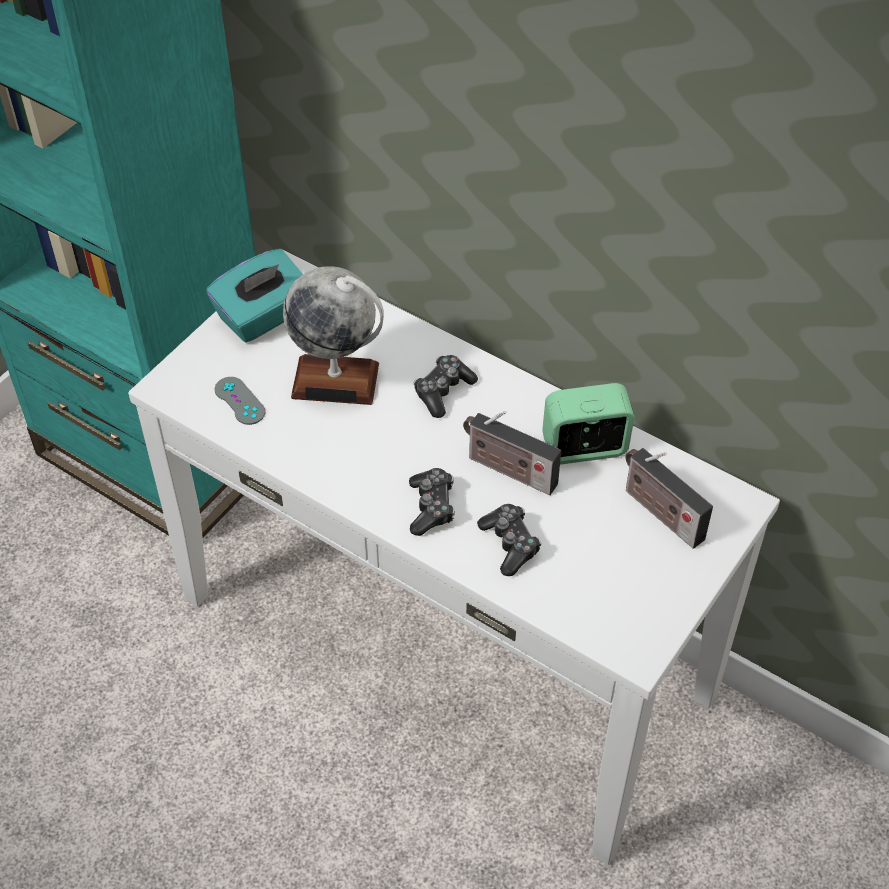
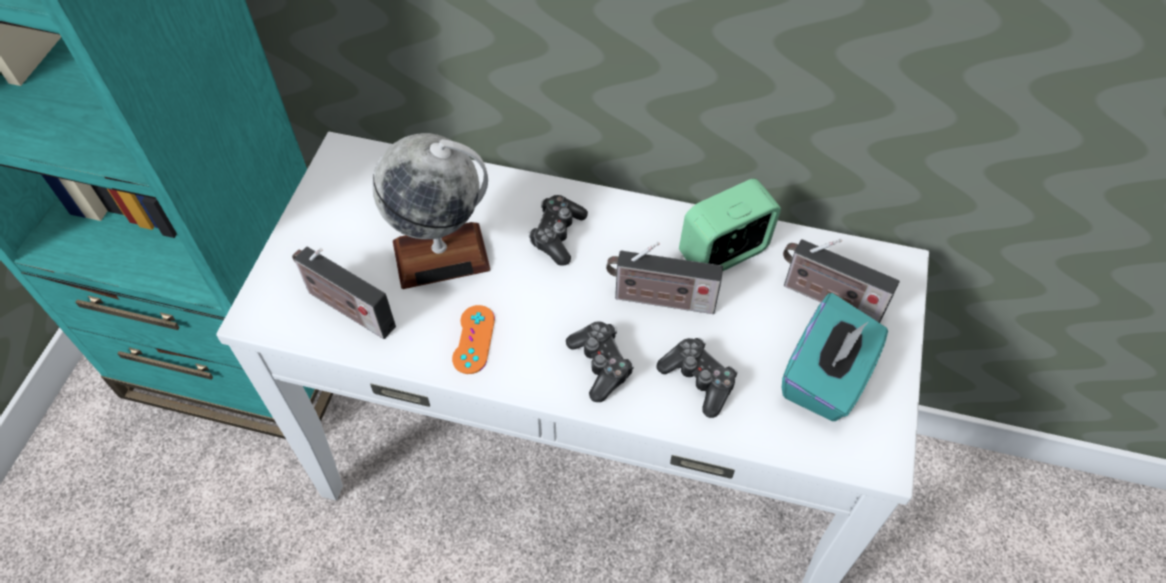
camera: 20 degrees left, 5 degrees up
turquoise tissue box [206,249,303,342] -> turquoise tissue box moved to [782,293,888,421]
grey game controller [215,377,265,425] -> radio [292,247,396,339]
none -> orange game controller [452,305,495,374]

